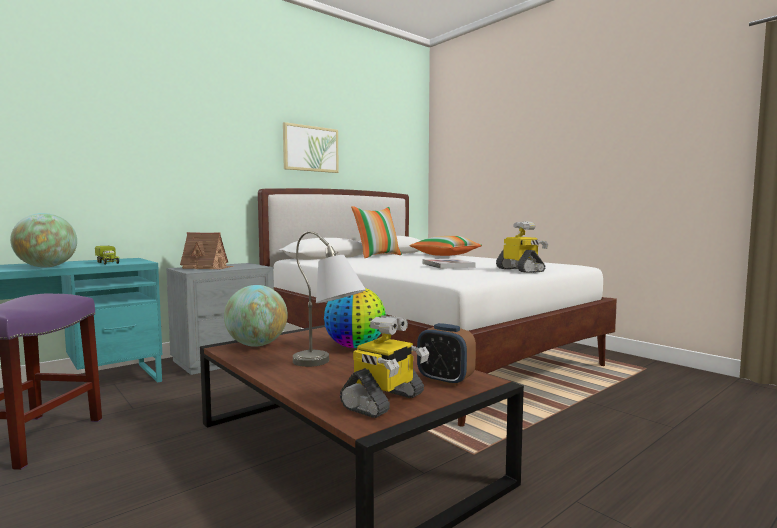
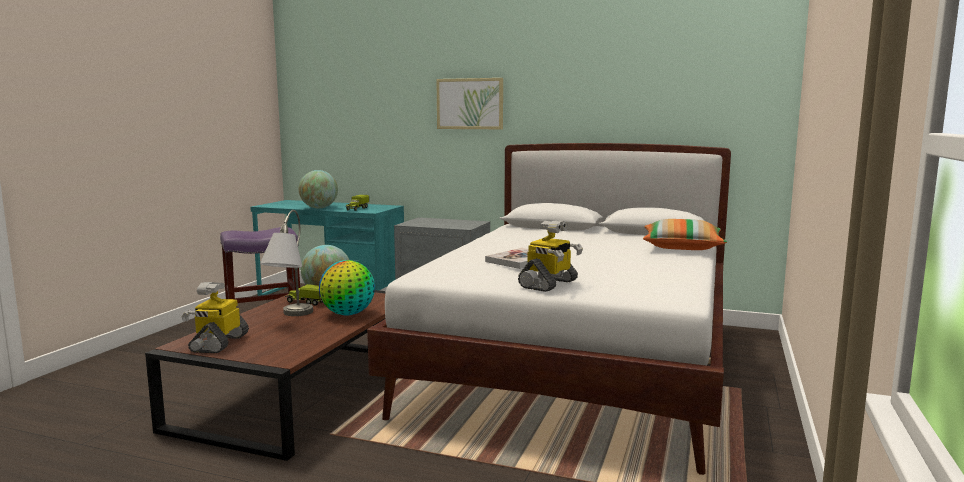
camera: 60 degrees right, 5 degrees up
toy house [180,232,233,269] -> none
picture [283,122,339,173] -> picture moved to [436,78,503,129]
toy robot [340,315,429,418] -> toy robot turned 90 degrees clockwise [181,282,249,353]
pillow [351,206,402,258] -> none
alarm clock [417,323,476,386] -> none
none -> toy truck [285,284,323,306]

